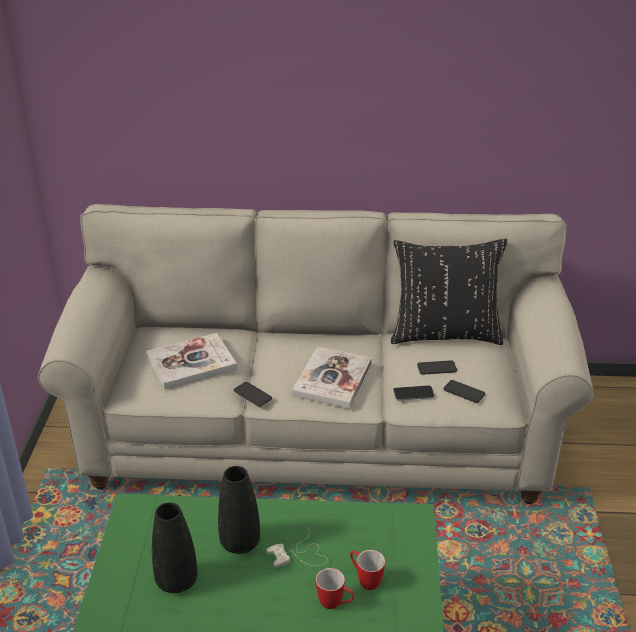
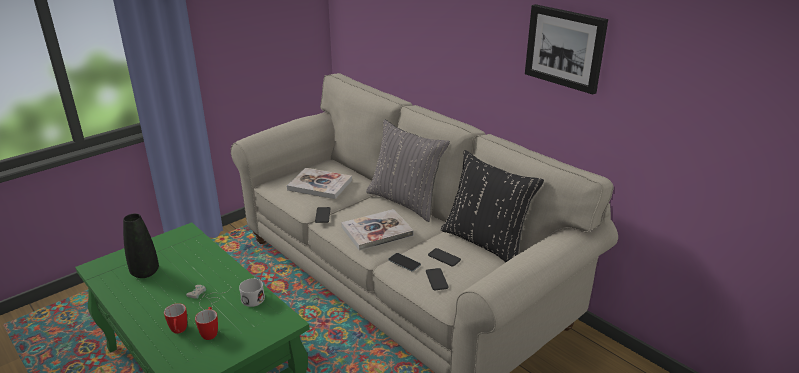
camera: 45 degrees right, 5 degrees down
black vase [218,466,260,554] -> none
none -> white mug [239,278,265,307]
none -> grey pillow [366,119,450,222]
none -> picture [525,4,608,95]

